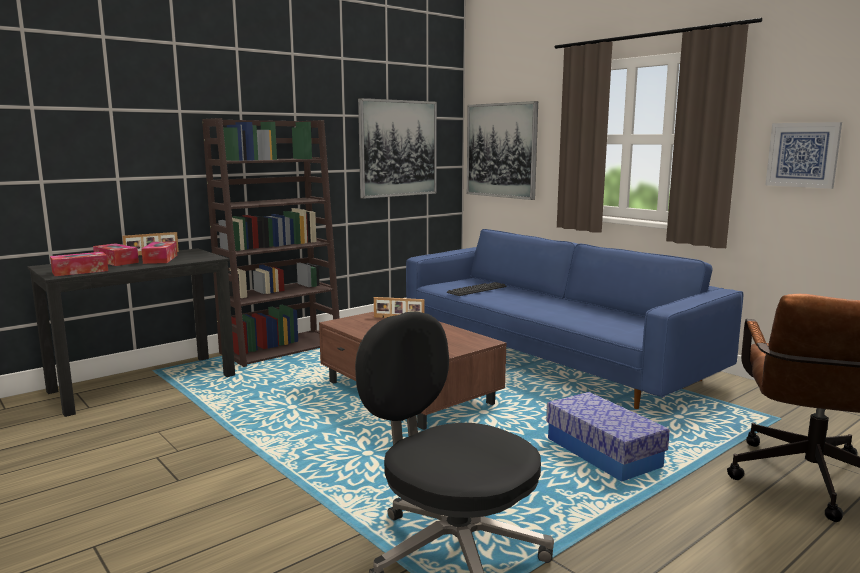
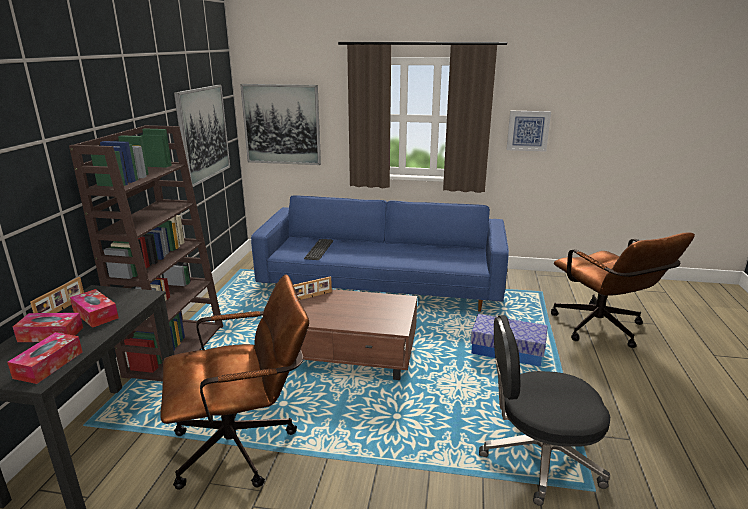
camera: 40 degrees left, 10 degrees up
none -> brown office chair [160,274,309,490]

